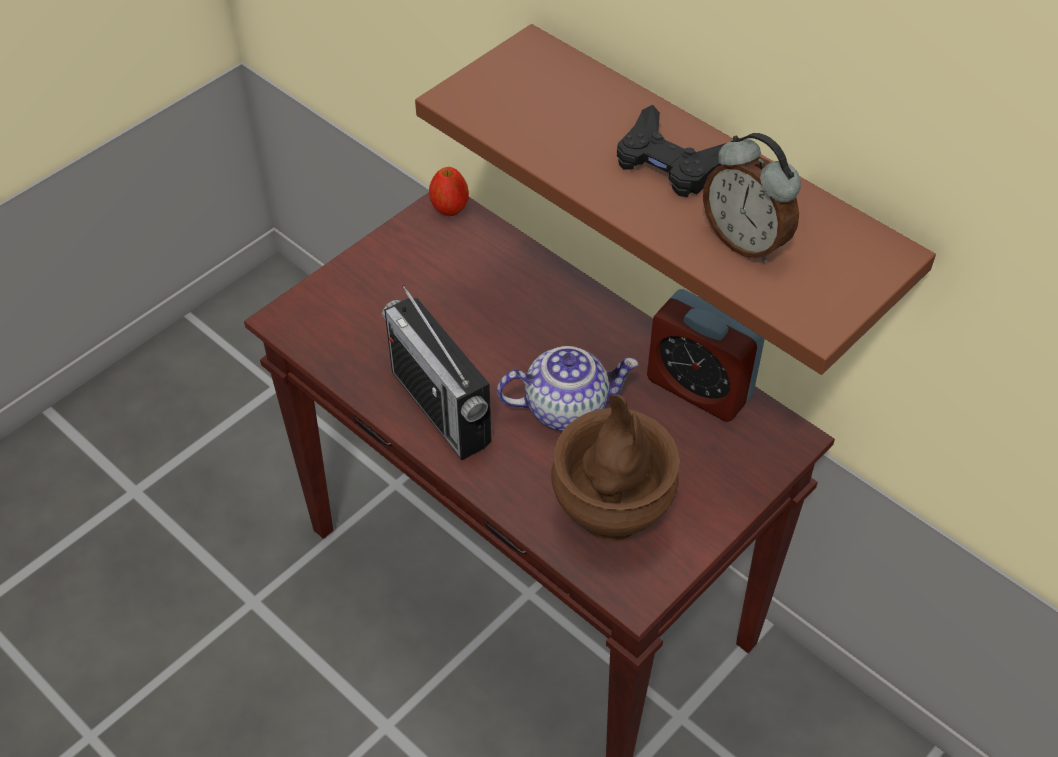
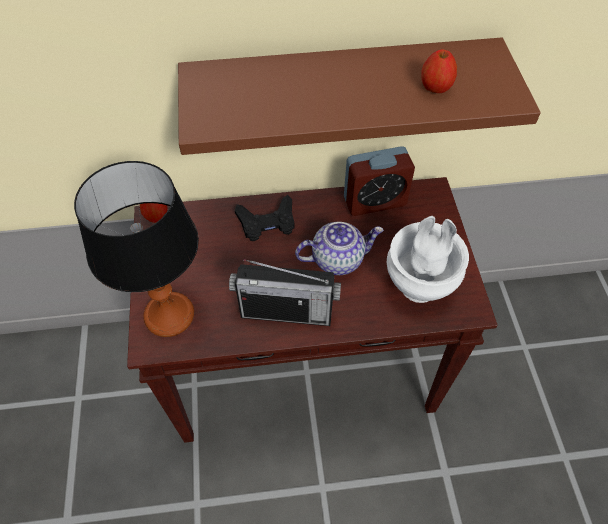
camera: 50 degrees left, 5 degrees up
teapot [497,346,638,431] -> teapot turned 45 degrees clockwise [295,222,384,275]
brown vase [551,395,679,541] -> white vase [387,216,469,303]
black game controller [617,105,726,197] -> black game controller moved to [235,195,295,241]
alarm clock [703,133,801,262] -> apple [421,49,457,93]
none -> table lamp [74,161,199,337]

